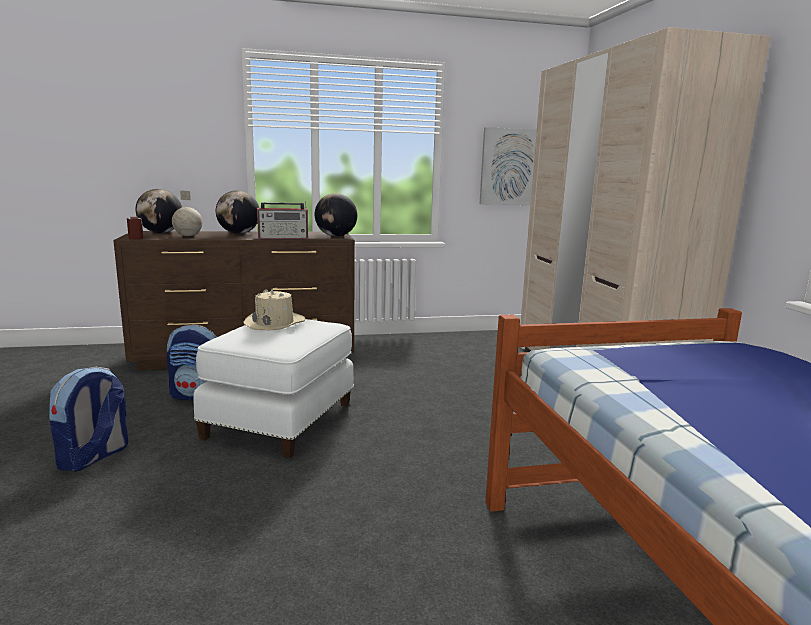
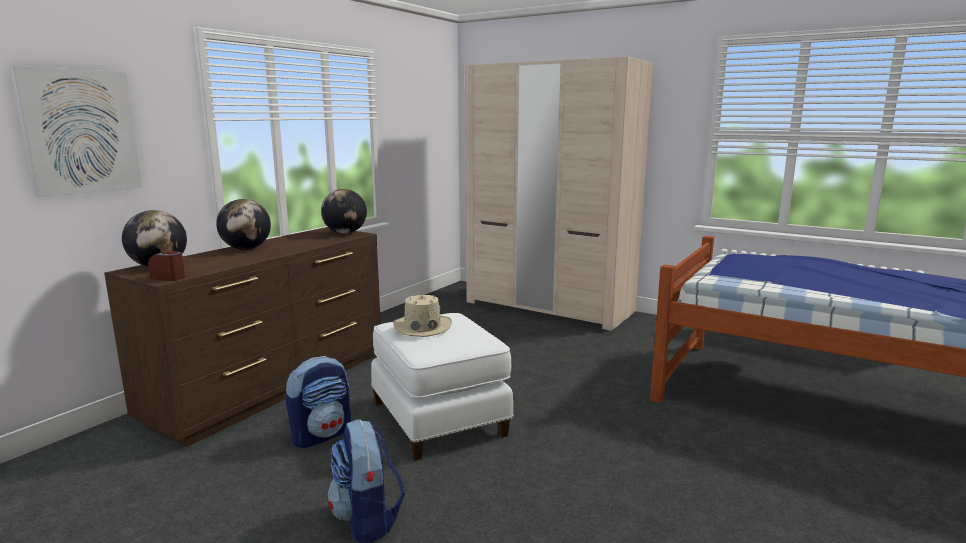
camera: 45 degrees left, 0 degrees up
globe [172,190,203,236] -> none
radio [257,202,308,239] -> none
picture [479,127,537,205] -> picture moved to [10,66,142,197]

